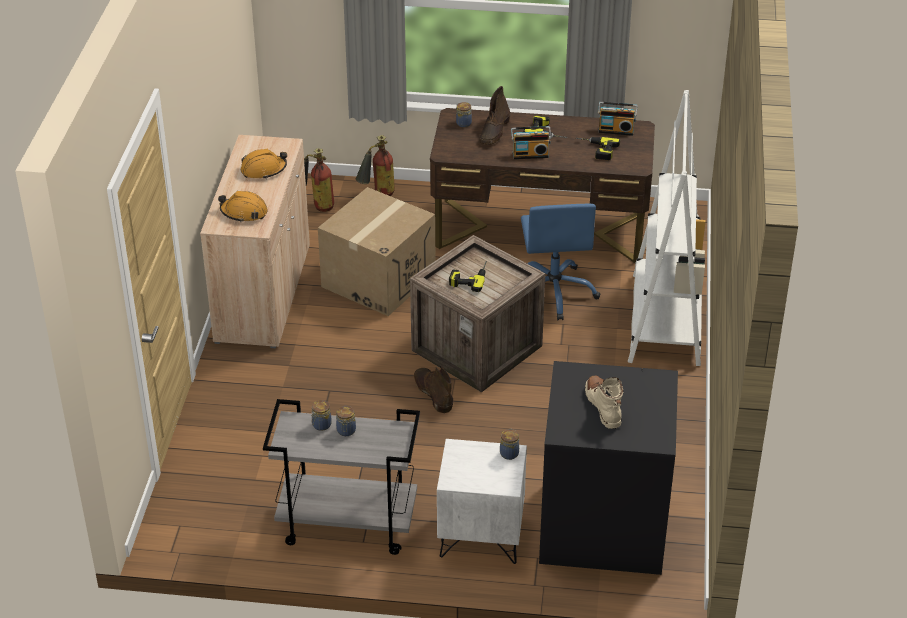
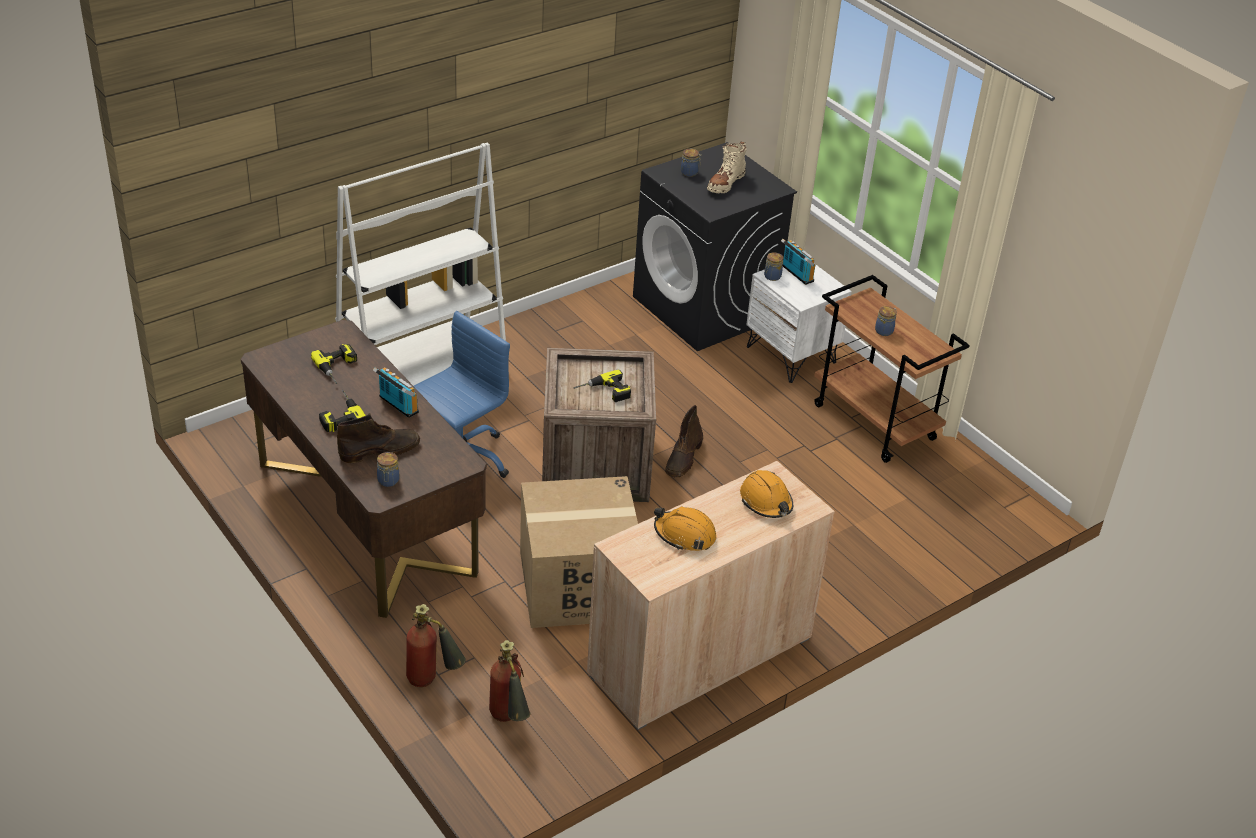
camera: 135 degrees left, 0 degrees up
grey cart [263,399,420,555] -> brown cart [814,275,970,463]
jar [311,400,332,431] -> jar moved to [681,149,701,177]
radio [598,101,638,136] -> radio moved to [781,239,815,285]

